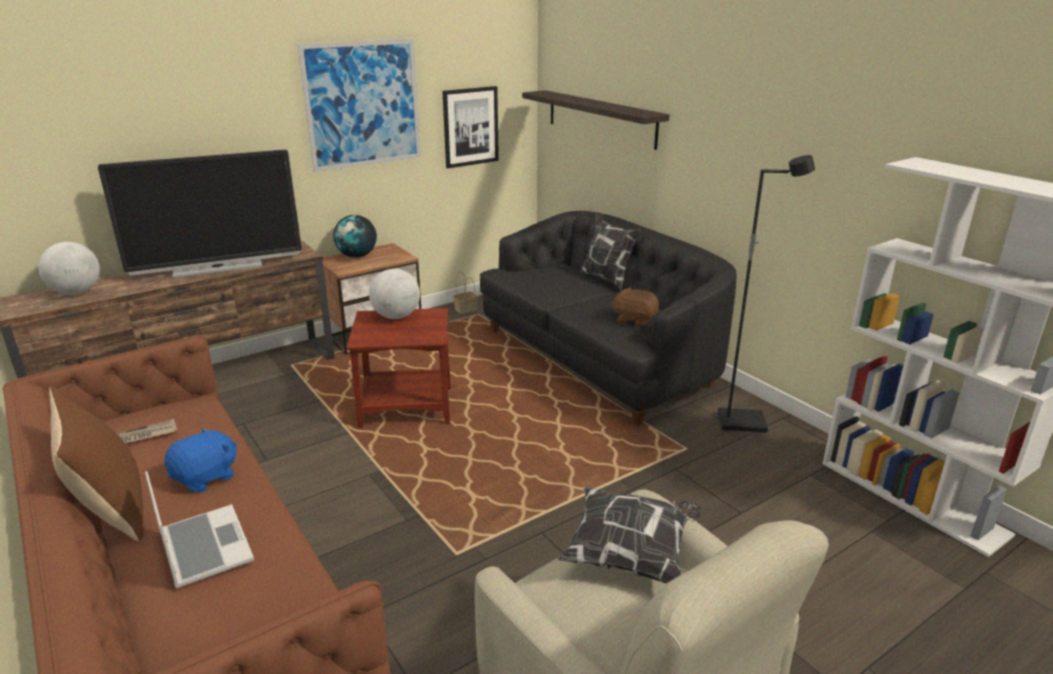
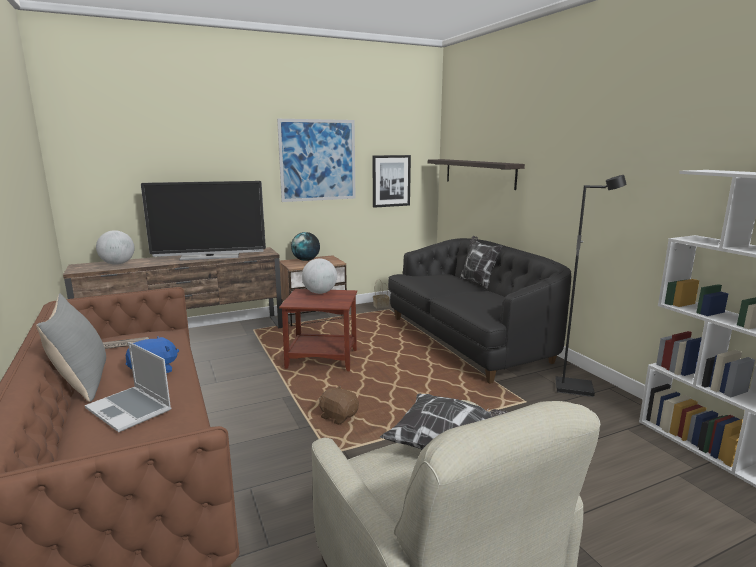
camera: 10 degrees right, 10 degrees down
brown pillow [49,387,143,541] -> grey pillow [36,293,106,402]
laptop [145,471,254,589] -> laptop turned 150 degrees clockwise [85,342,171,432]
brown plush toy [611,287,659,327] -> brown plush toy moved to [318,386,359,425]

